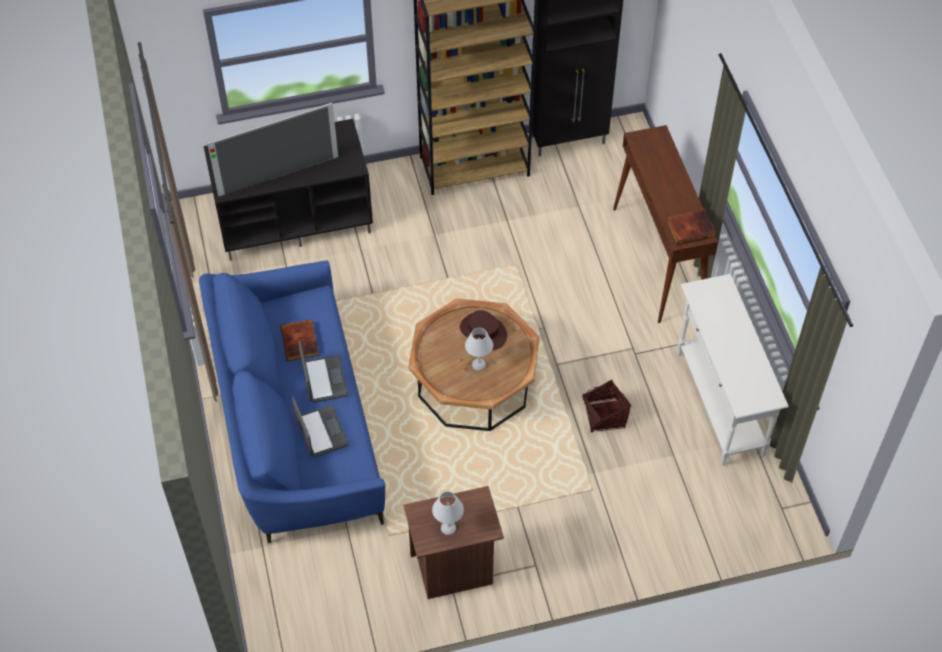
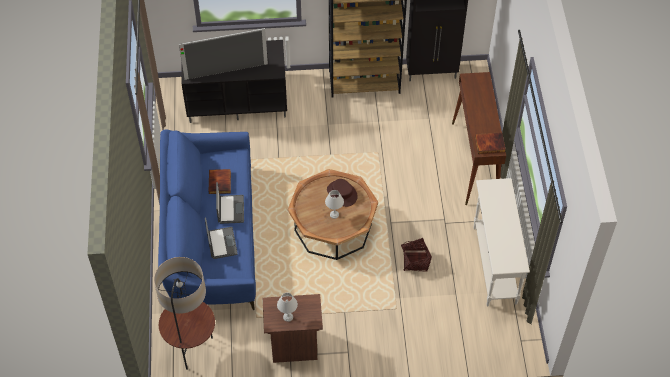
camera: 10 degrees right, 0 degrees up
none -> floor lamp [154,257,215,370]

